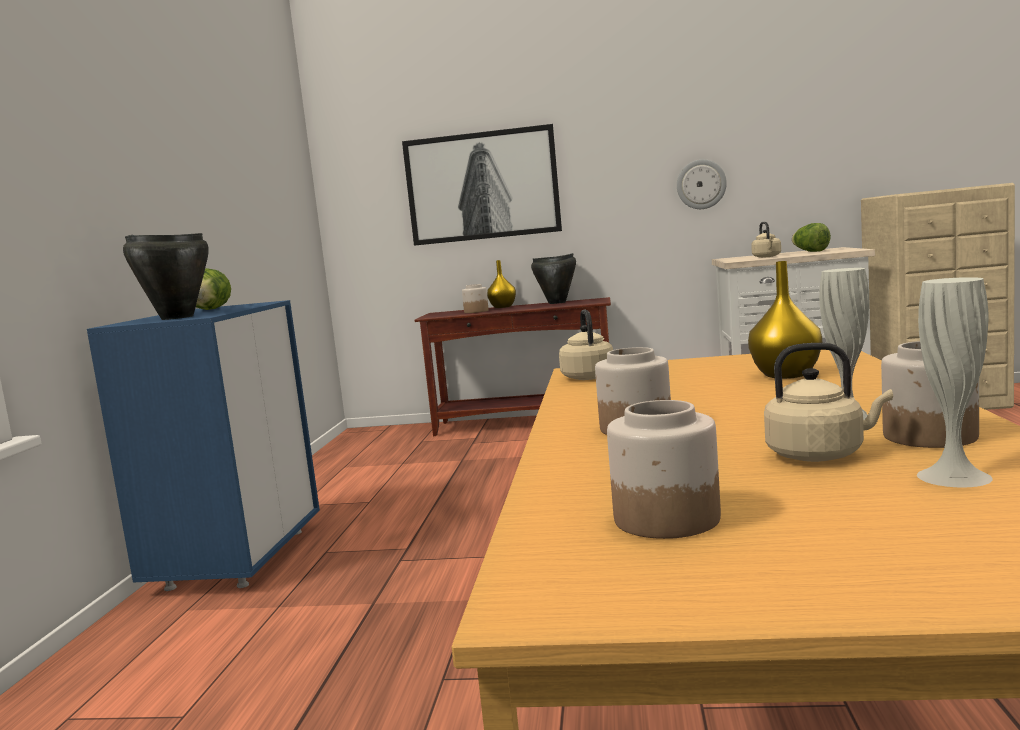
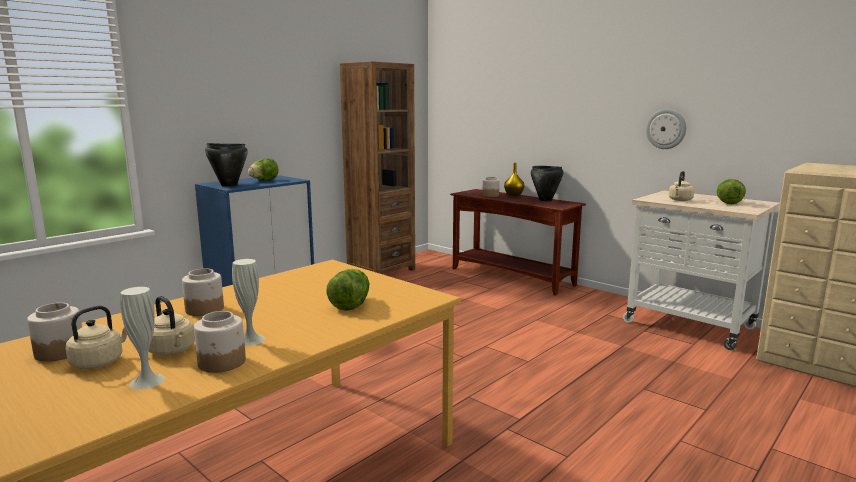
camera: 35 degrees right, 5 degrees up
picture [402,124,562,246] -> none
beige kettle [559,310,613,380] -> beige kettle moved to [66,306,127,369]
yellow vase [748,261,822,379] -> lettuce [326,269,369,311]
none -> brown bookcase [340,61,415,274]

